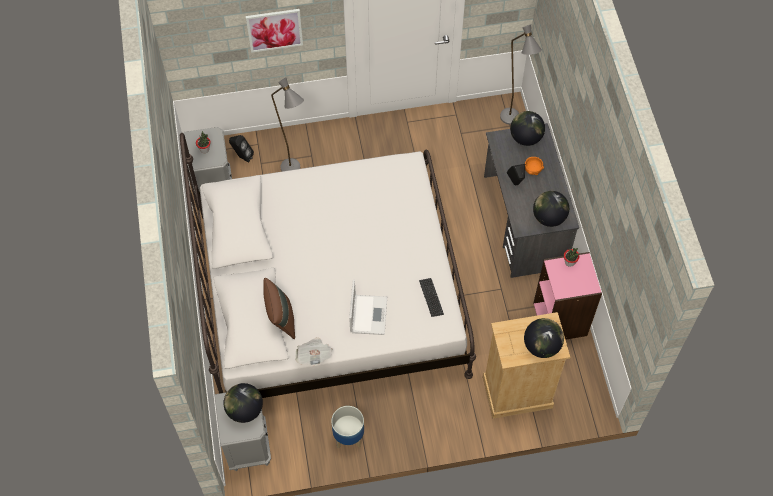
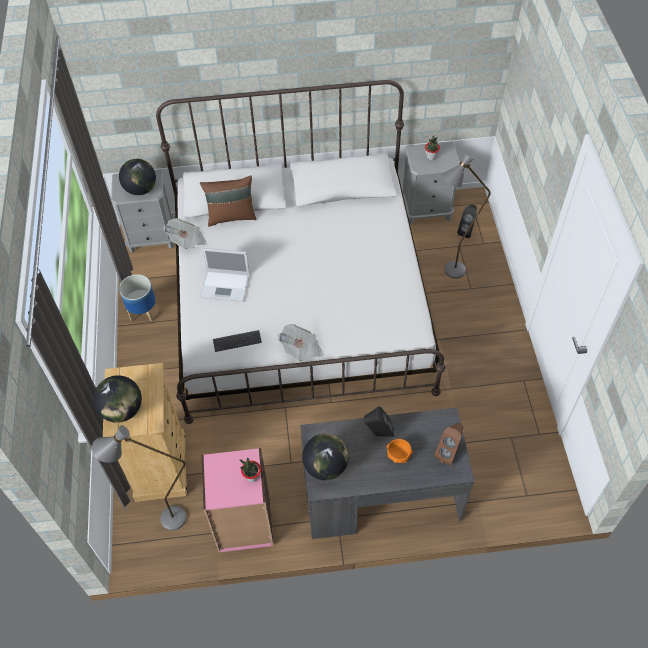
camera: 95 degrees right, 5 degrees down
picture [246,9,303,53] -> none
grey floor lamp [500,24,542,125] -> grey floor lamp moved to [92,425,186,530]
globe [510,111,545,146] -> brown speaker [435,423,464,465]
none -> newspaper [278,324,323,361]

